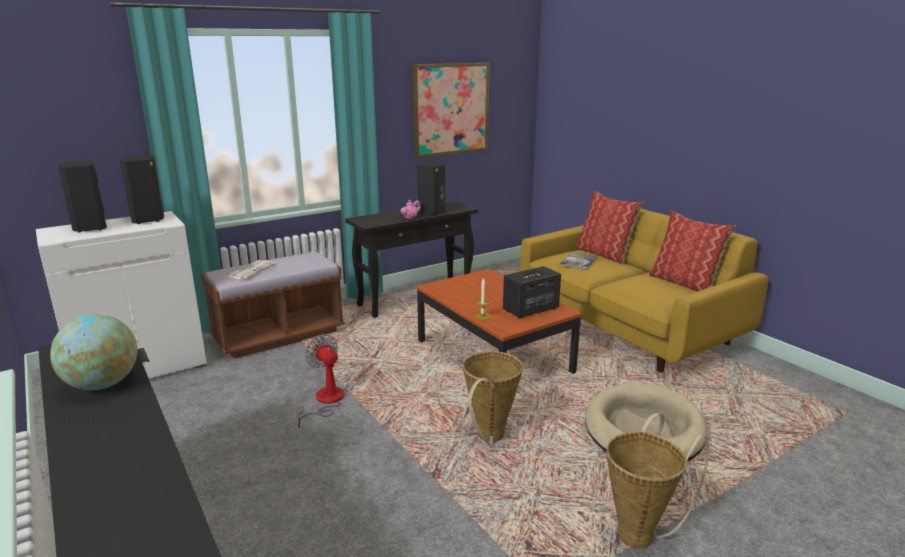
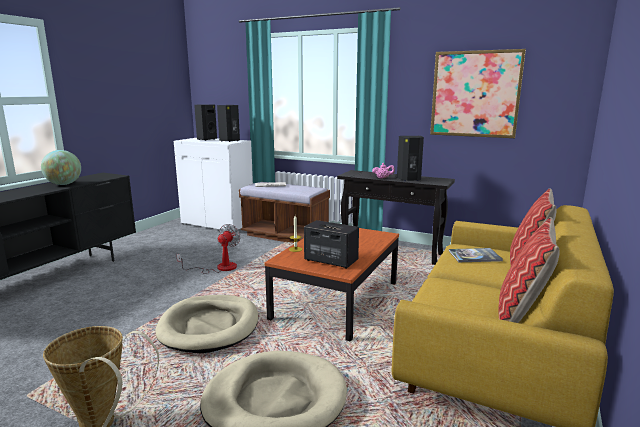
camera: 60 degrees right, 5 degrees down
basket [436,351,523,446] -> beige dog bed [156,295,258,353]

